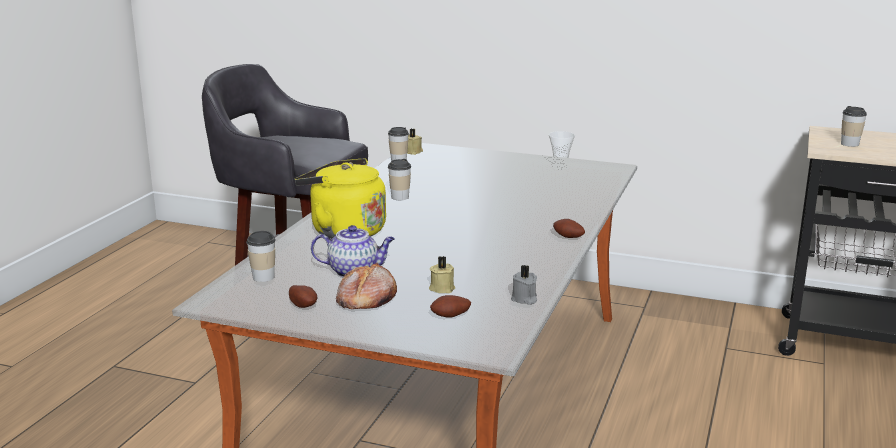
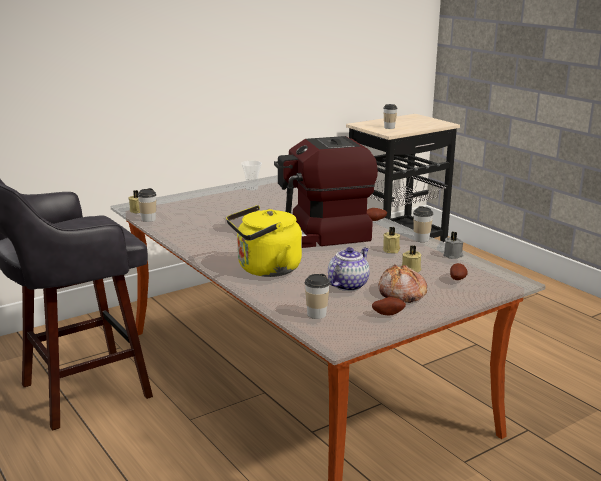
camera: 55 degrees left, 0 degrees up
cup [388,159,411,200] -> cup moved to [413,206,433,242]
none -> coffee machine [274,136,378,248]
none -> beige candle [383,227,400,253]

